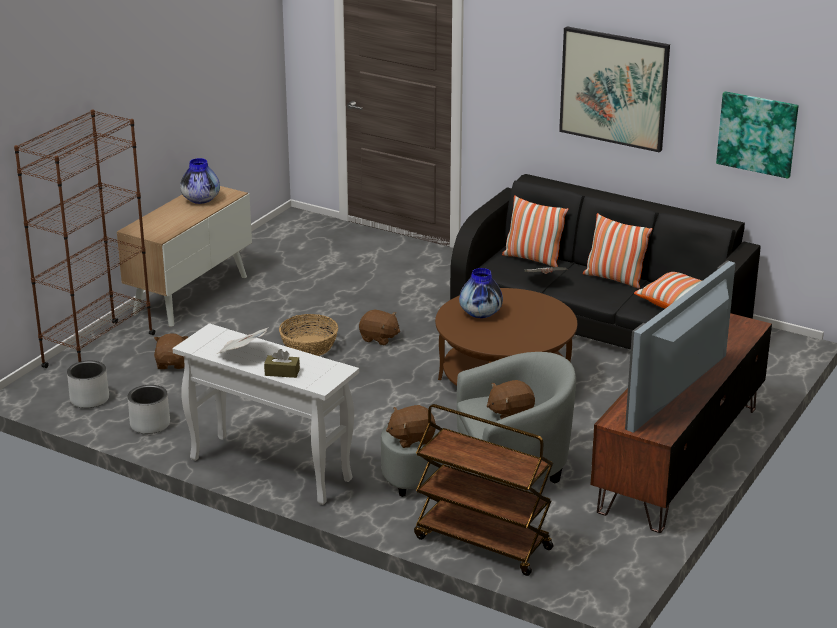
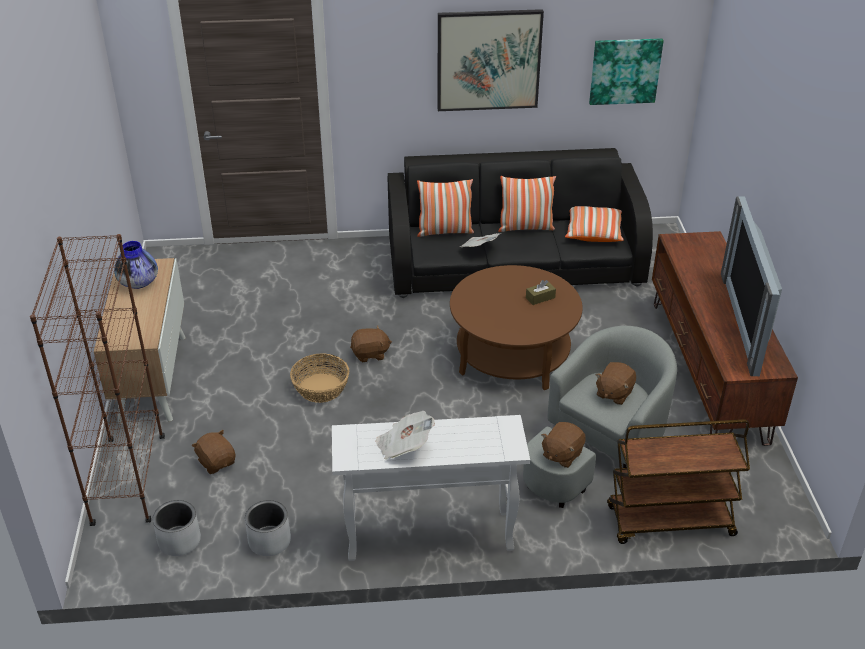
camera: 35 degrees left, 10 degrees up
brown tissue box [264,349,300,378] -> brown tissue box moved to [526,280,556,305]
vase [459,268,503,318] -> none

